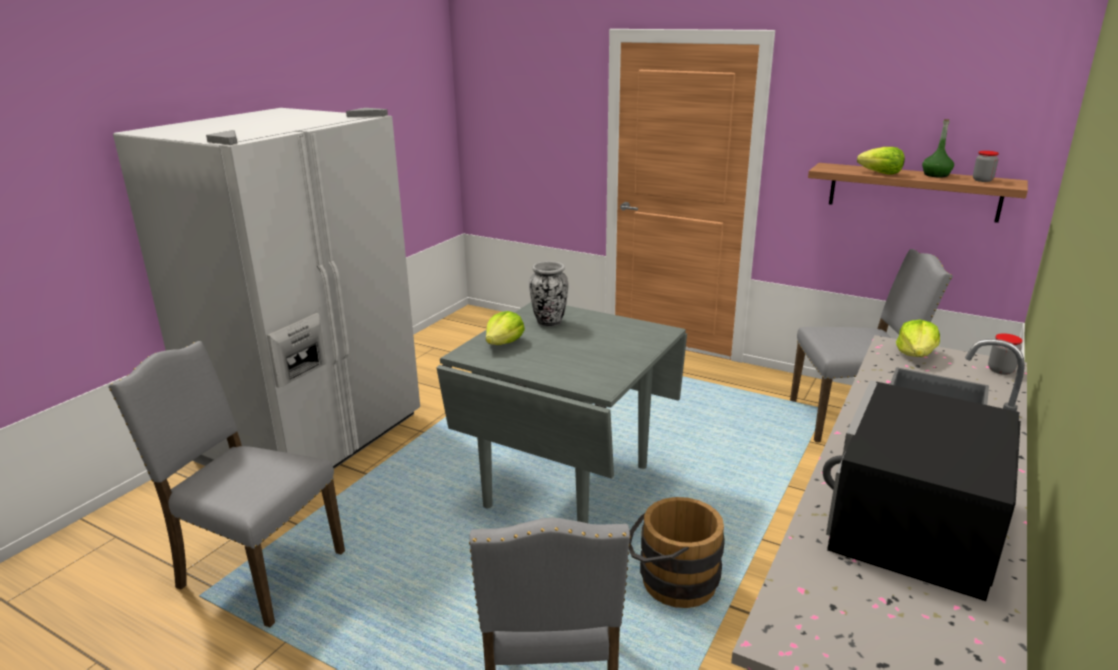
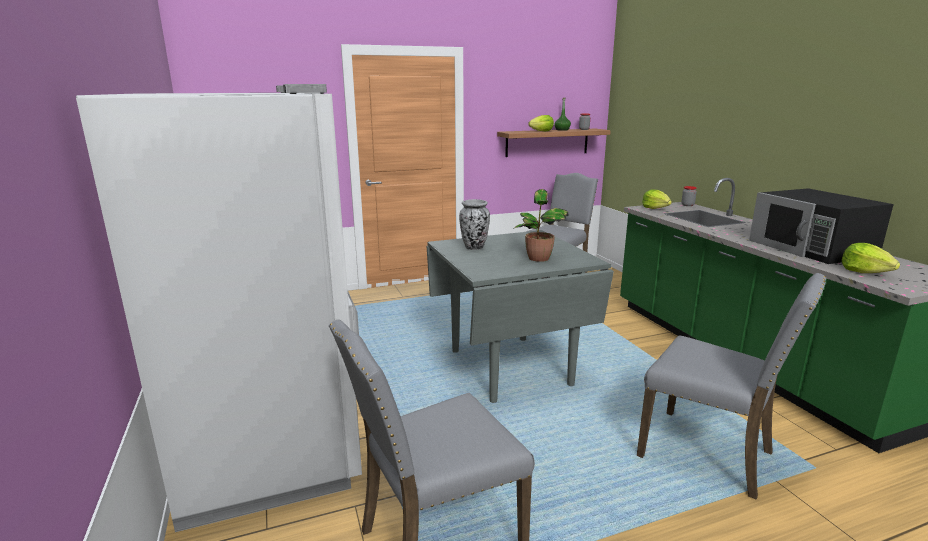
camera: 50 degrees left, 5 degrees down
lettuce [486,311,525,345] -> lettuce moved to [842,243,900,273]
brown bucket [629,497,725,608] -> none
none -> potted plant [513,189,568,262]

